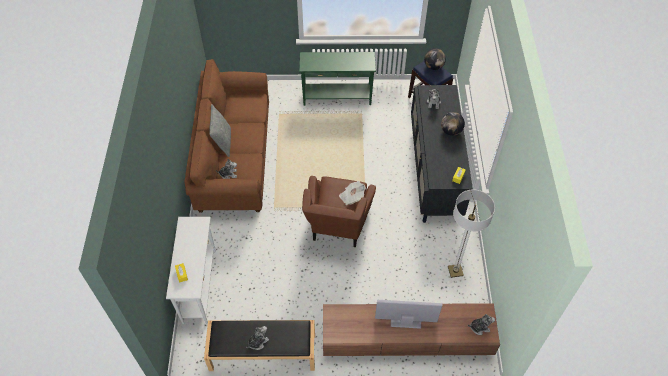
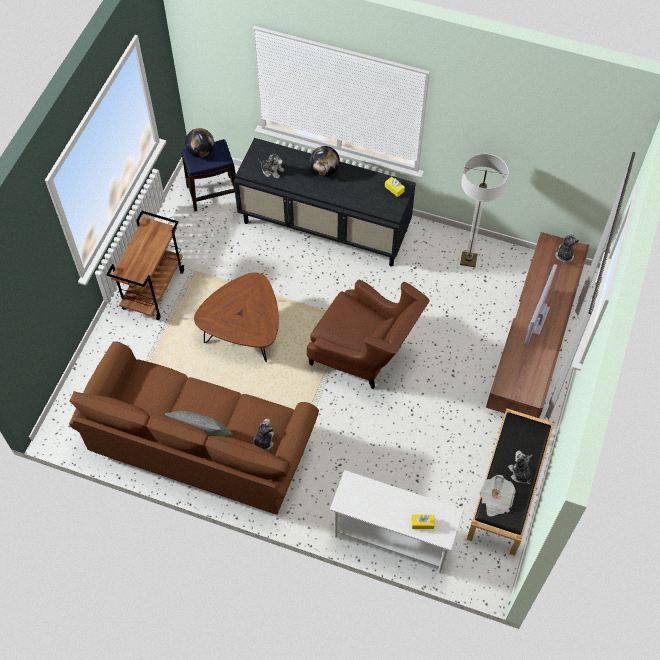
camera: 70 degrees left, 5 degrees up
green console table [299,52,376,106] -> brown cart [106,211,184,320]
newspaper [339,181,366,205] -> newspaper moved to [480,475,516,516]
none -> brown coffee table [194,273,279,362]

